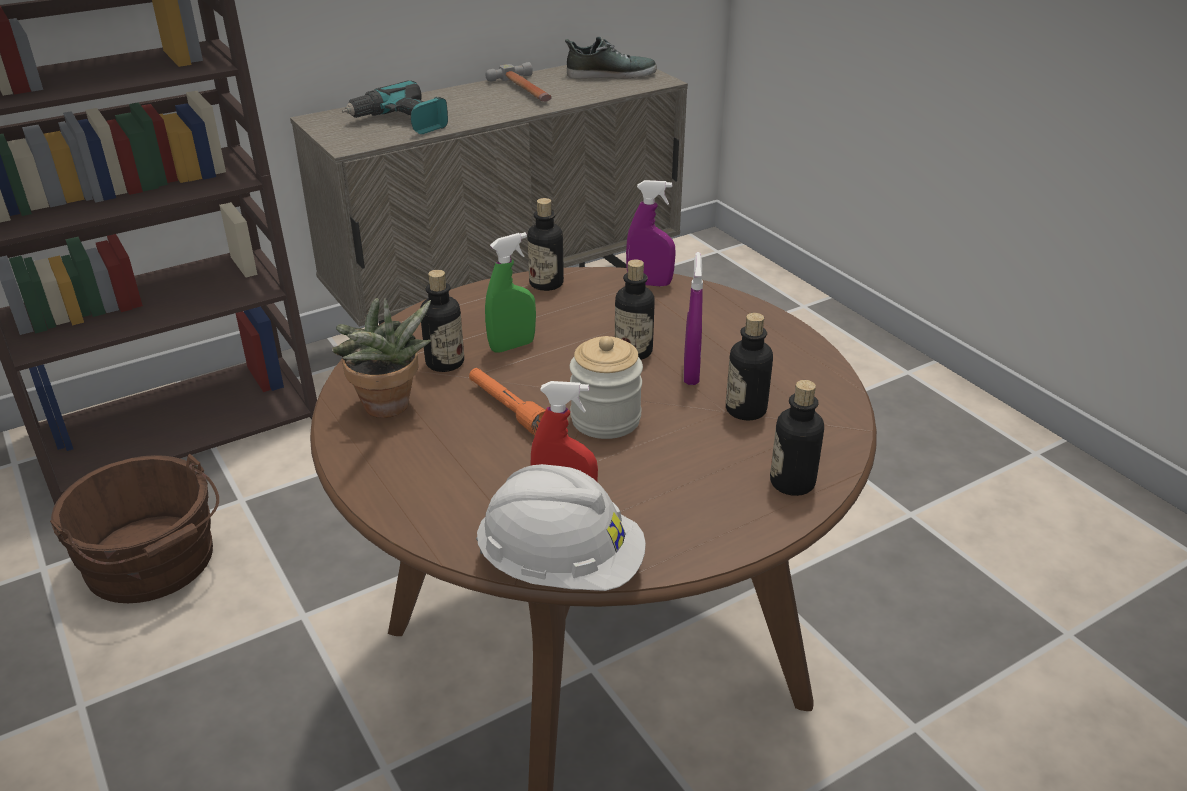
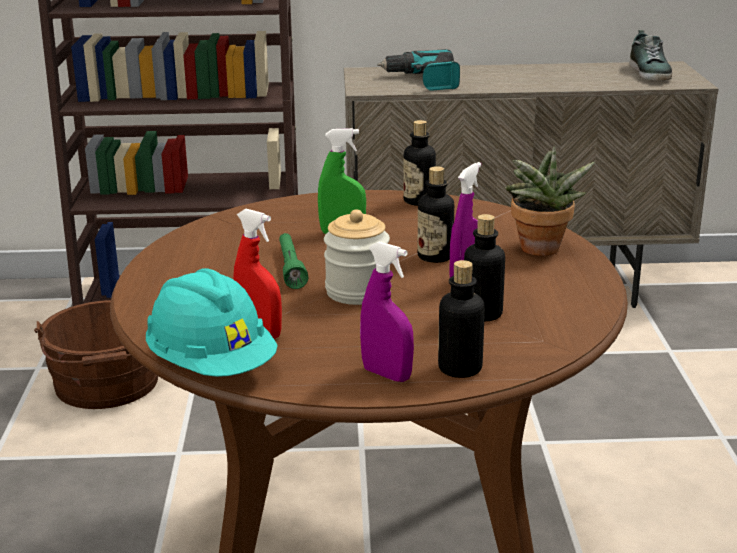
camera: 30 degrees right, 10 degrees down
potted plant [332,298,431,418] -> potted plant moved to [505,146,595,256]
bottle [420,270,464,372] -> none
orange flashlight [469,368,546,435] -> green flashlight [279,233,308,289]
white hard hat [476,464,646,591] -> turquoise hard hat [146,268,278,377]
hammer [485,62,552,102] -> none
shoe [565,37,657,79] -> shoe turned 60 degrees clockwise [629,30,672,81]
purple spray bottle [626,180,676,286] -> purple spray bottle moved to [360,241,414,382]

